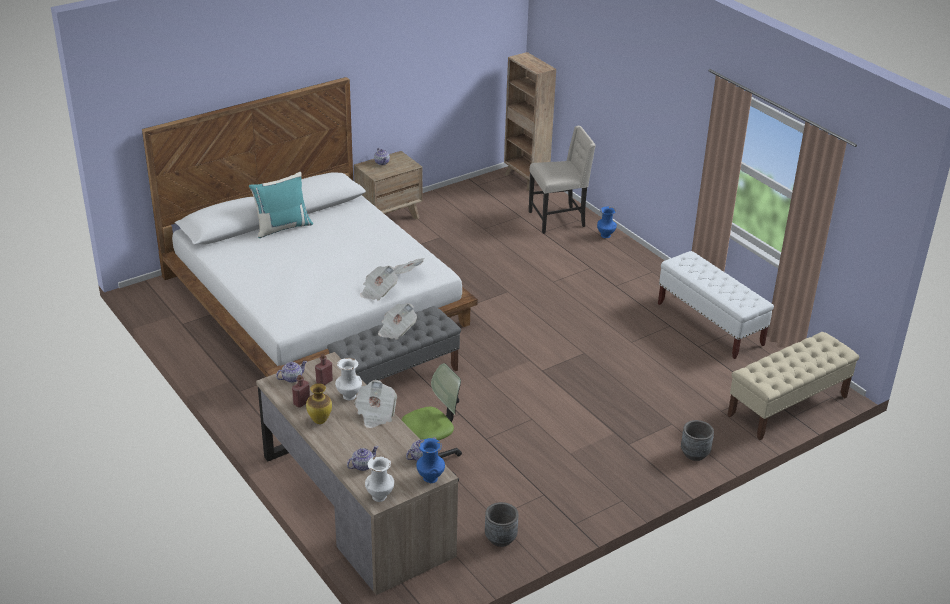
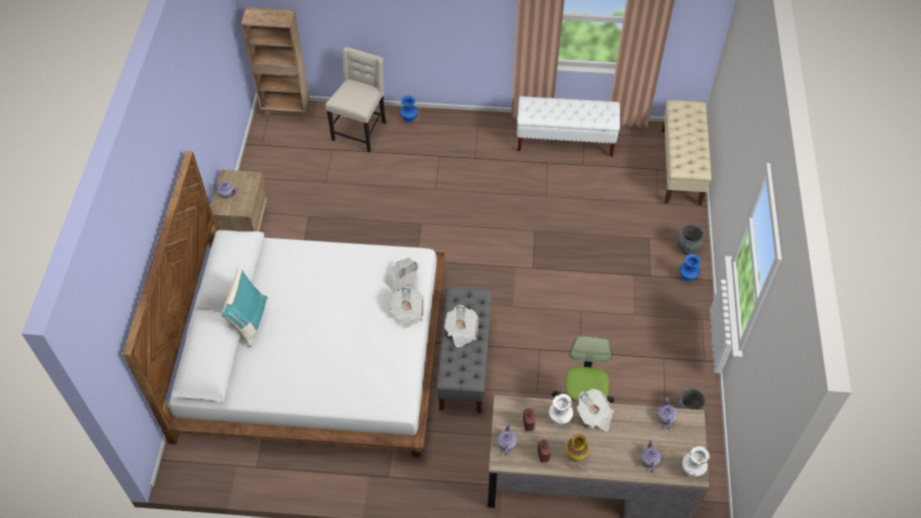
camera: 50 degrees left, 20 degrees up
blue vase [416,438,445,483] -> blue vase moved to [680,254,701,282]

